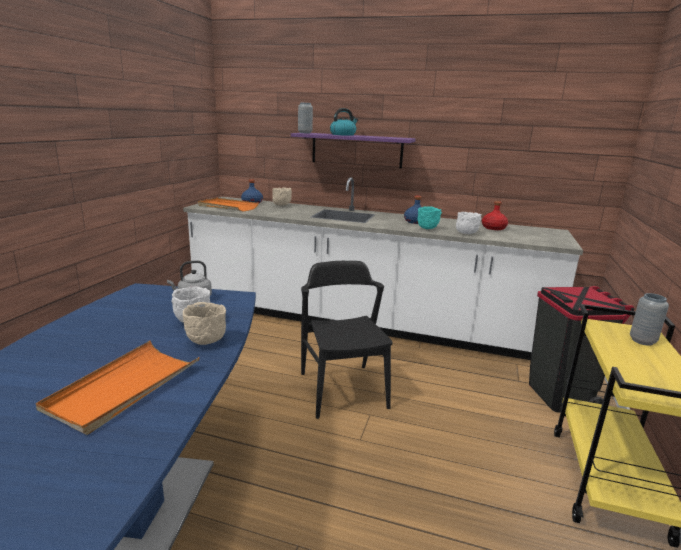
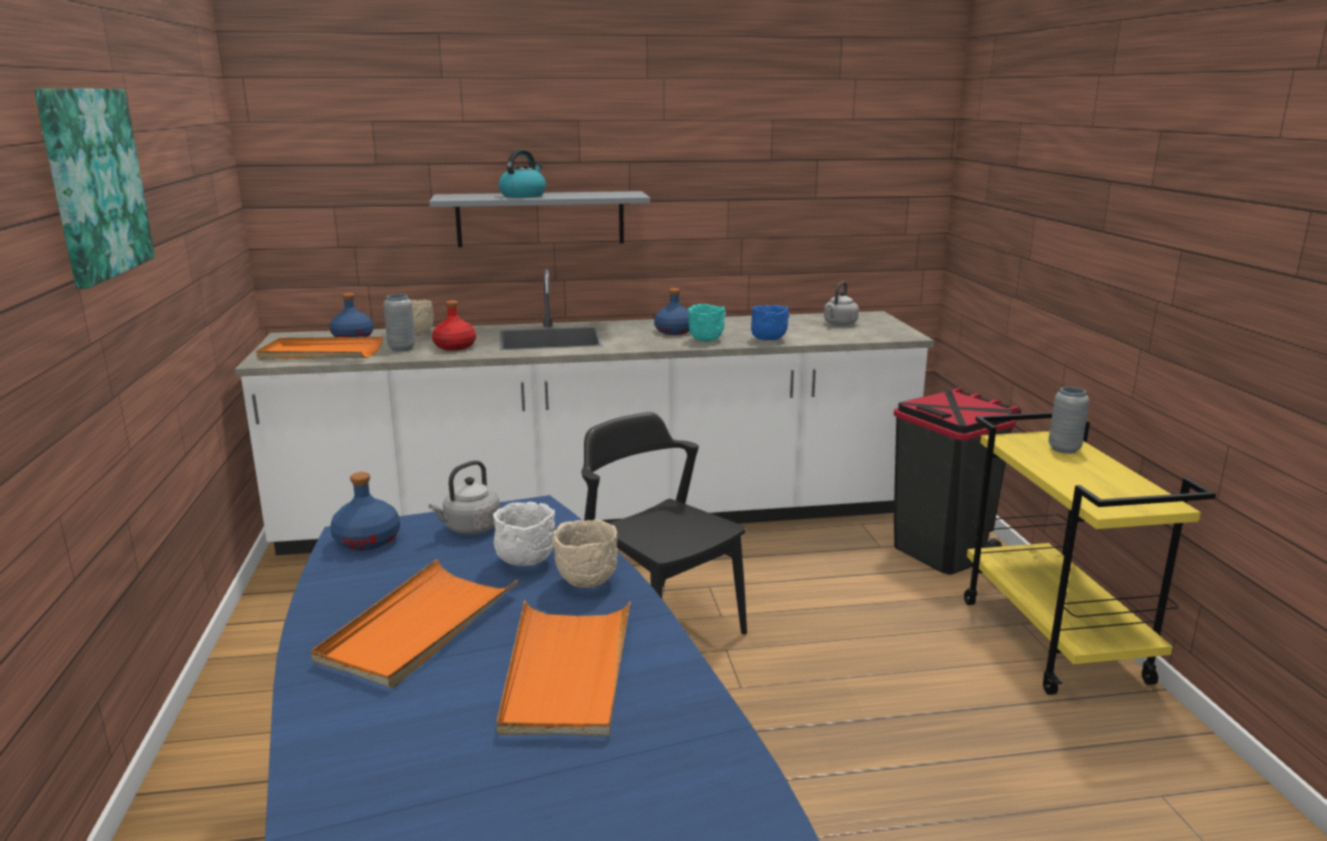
camera: 25 degrees left, 0 degrees up
purple shelf [291,133,415,168] -> grey shelf [429,191,650,247]
grey vase [298,103,313,133] -> grey vase moved to [383,294,415,351]
white bowl [456,212,481,234] -> blue bowl [751,305,789,340]
red bottle [482,201,508,230] -> red bottle moved to [432,300,476,351]
none -> picture [34,88,155,289]
none -> orange tray [311,559,518,689]
none -> blue bottle [330,472,400,551]
none -> grey kettle [824,281,859,326]

